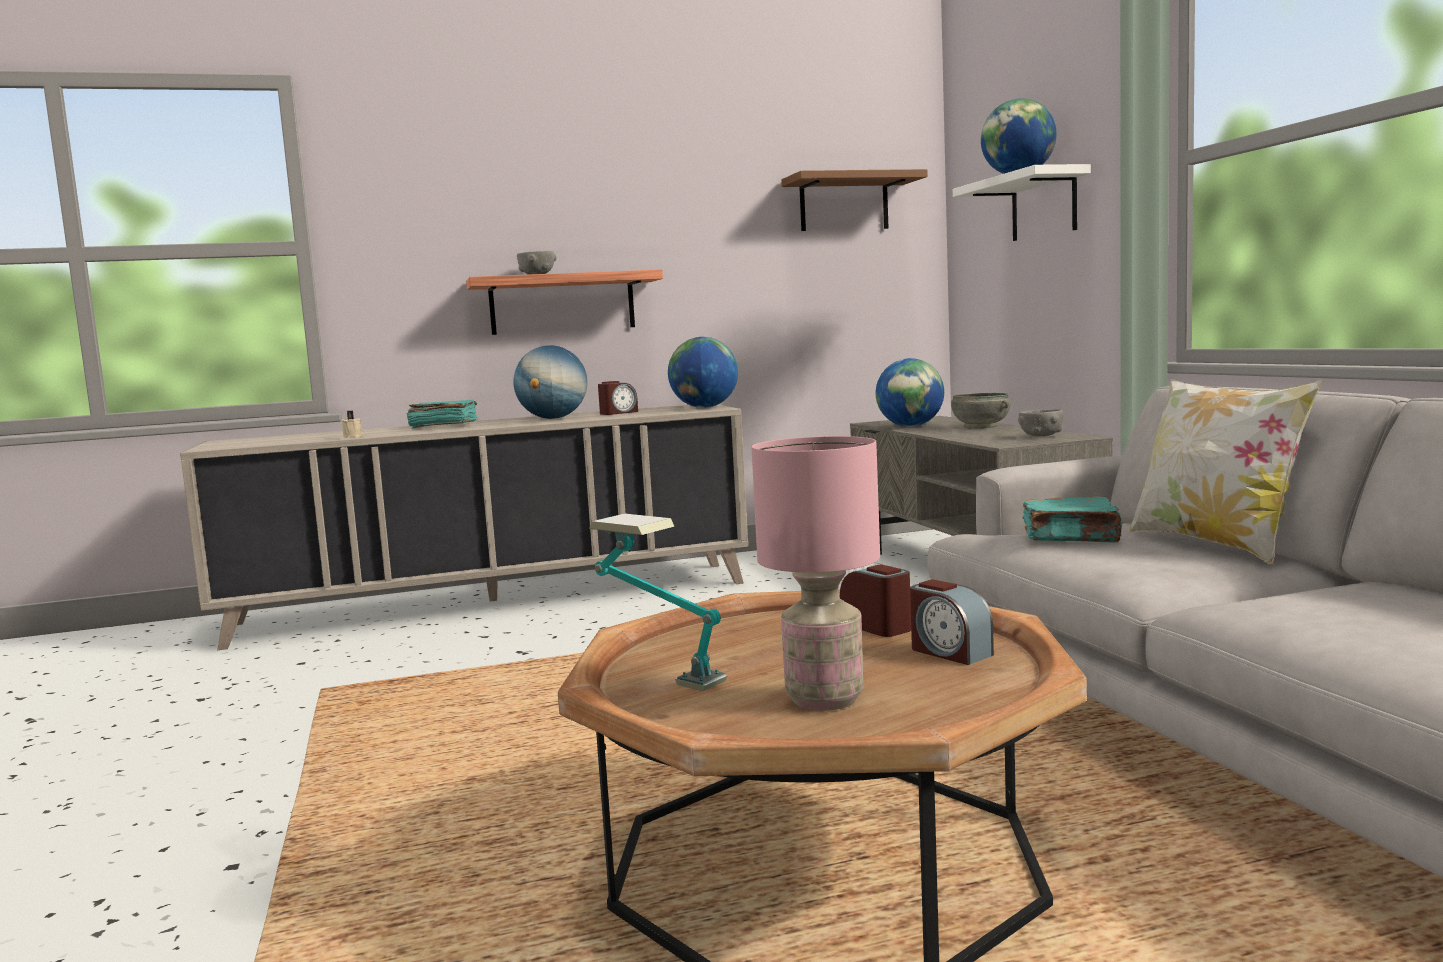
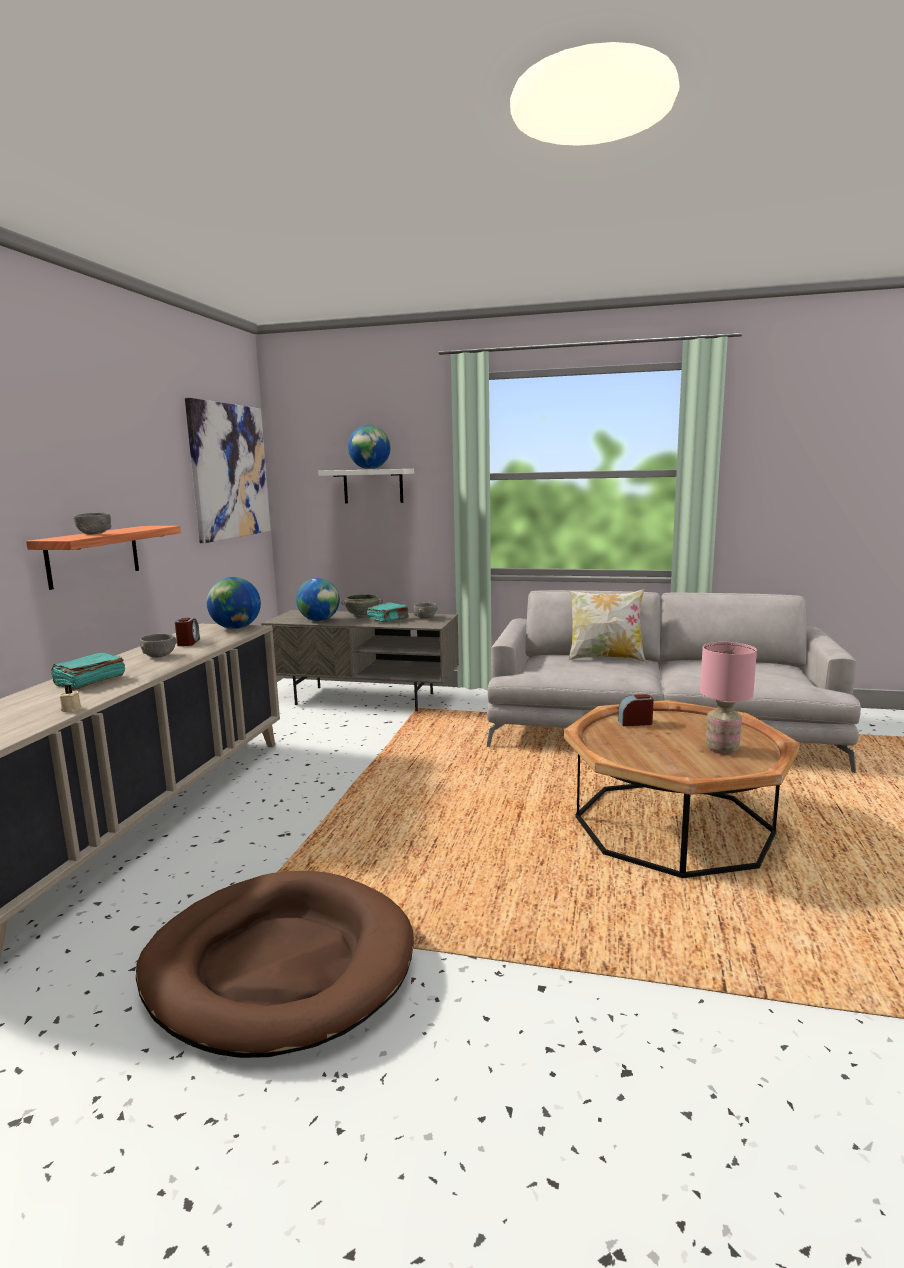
camera: 60 degrees left, 5 degrees up
globe [514,345,587,419] -> grey bowl [140,634,177,658]
table lamp [589,514,727,691] -> none
brown shelf [781,169,928,231] -> picture [185,398,271,543]
alarm clock [910,579,994,665] -> none
turquoise book [1023,496,1123,542] -> turquoise book moved to [367,603,409,622]
none -> brown dog bed [136,871,414,1058]

